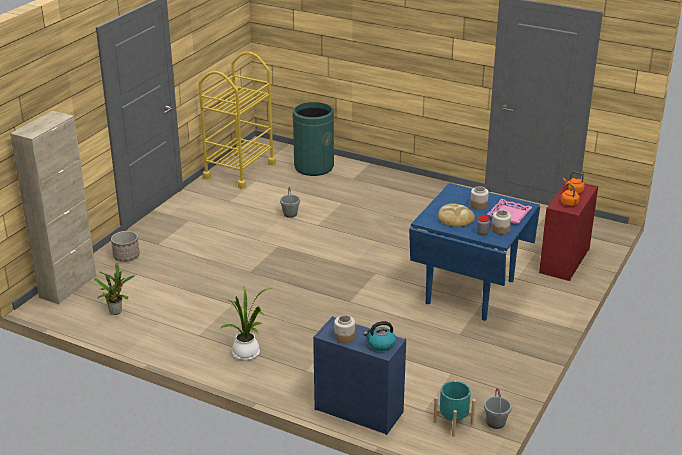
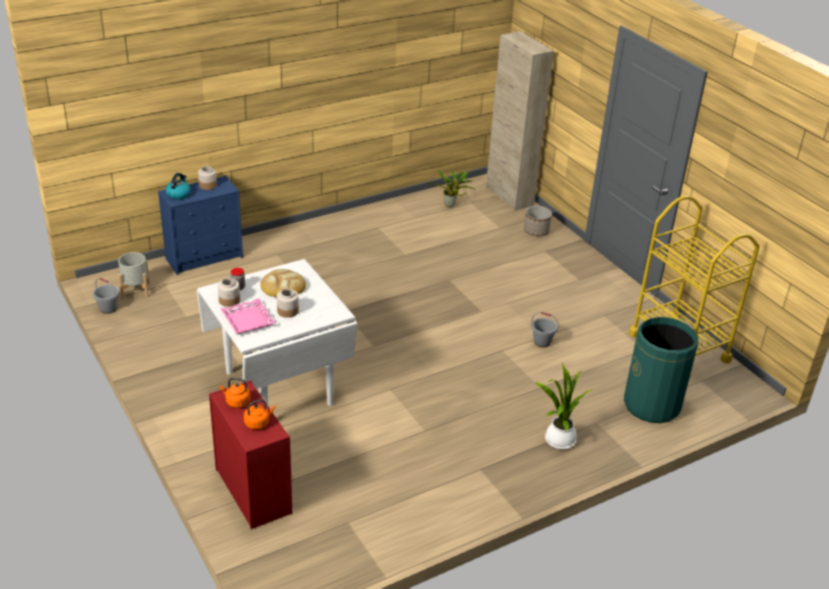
camera: 120 degrees right, 5 degrees up
potted plant [220,287,272,360] -> potted plant moved to [535,363,593,450]
blue dining table [409,183,540,321] -> white dining table [197,259,357,406]
turquoise planter [433,381,476,437] -> grey planter [118,252,150,299]

